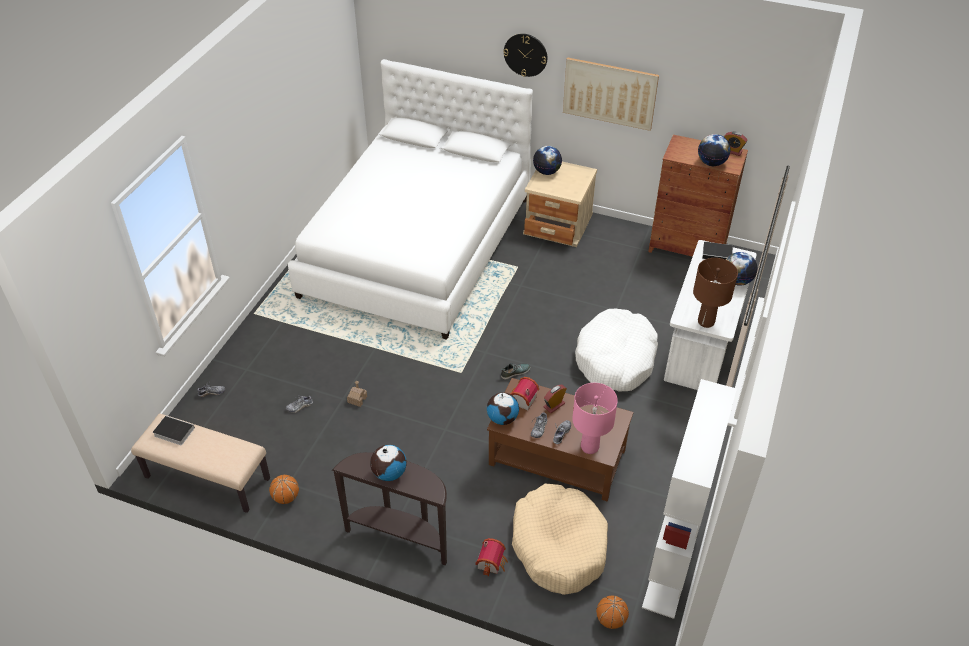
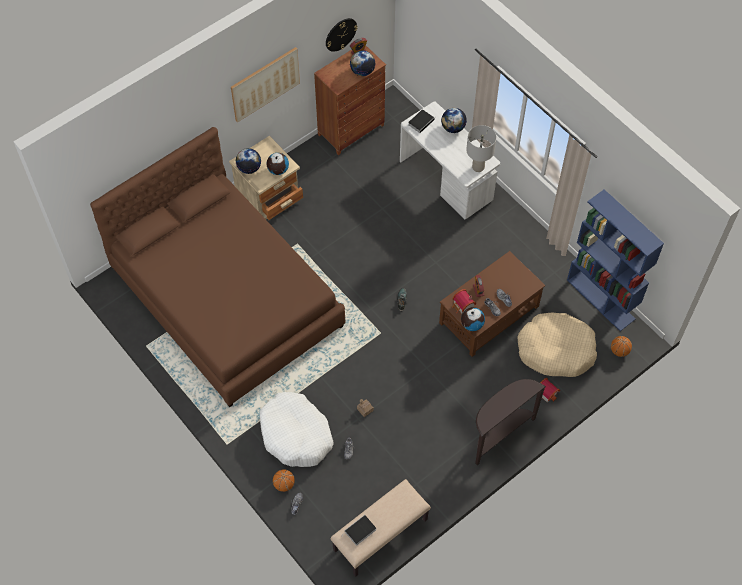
camera: 60 degrees left, 15 degrees up
basketball [269,475,299,504] -> basketball moved to [273,469,295,492]
white bed [288,59,533,340] -> brown bed [90,127,345,407]
globe [370,445,407,481] -> globe moved to [267,153,289,175]
wall clock [503,34,547,77] -> wall clock moved to [326,18,358,52]
pink table lamp [572,383,618,454] -> none
white dog bed [575,309,658,392] -> white dog bed moved to [260,392,333,467]
white bookcase [642,379,737,619] -> blue bookcase [567,189,664,331]
brown table lamp [693,258,738,328] -> grey table lamp [466,125,497,172]

